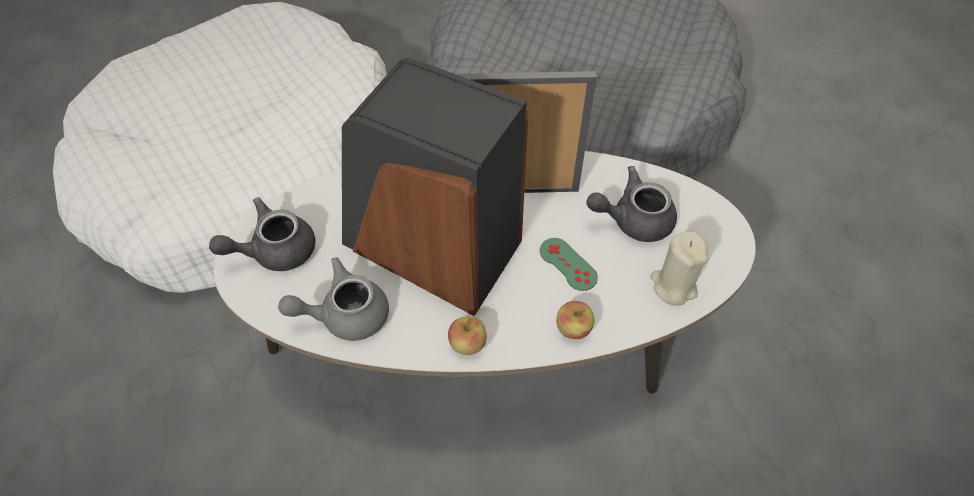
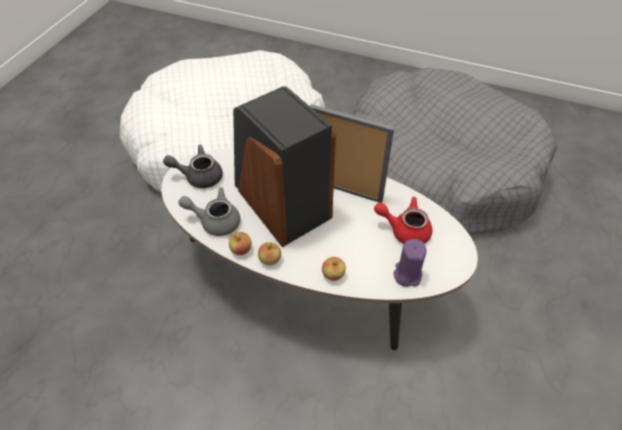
camera: 25 degrees right, 5 degrees down
green game controller [540,238,598,291] -> none
grey teapot [587,166,677,242] -> red teapot [374,197,433,244]
beige candle [650,231,709,306] -> purple candle [393,239,426,287]
none -> apple [229,232,252,255]

